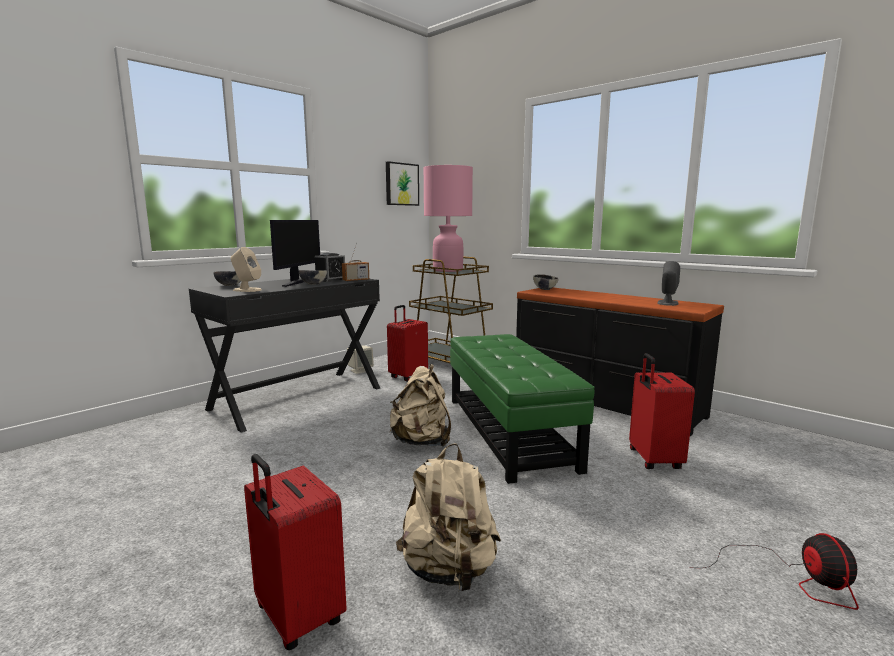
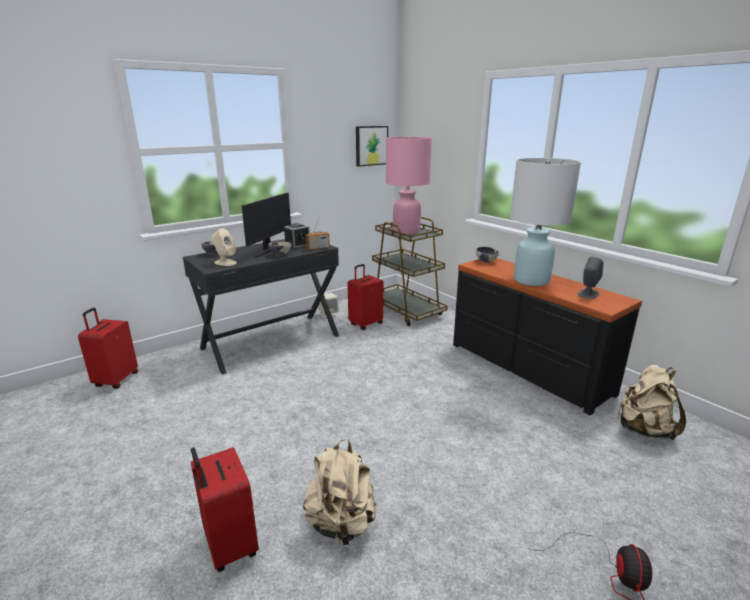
camera: 10 degrees right, 10 degrees up
beige backpack [390,364,451,447] -> beige backpack moved to [617,365,686,440]
green ottoman [450,334,595,484] -> none
red suitcase [629,353,695,469] -> red suitcase moved to [78,308,138,389]
none -> white table lamp [510,158,581,286]

